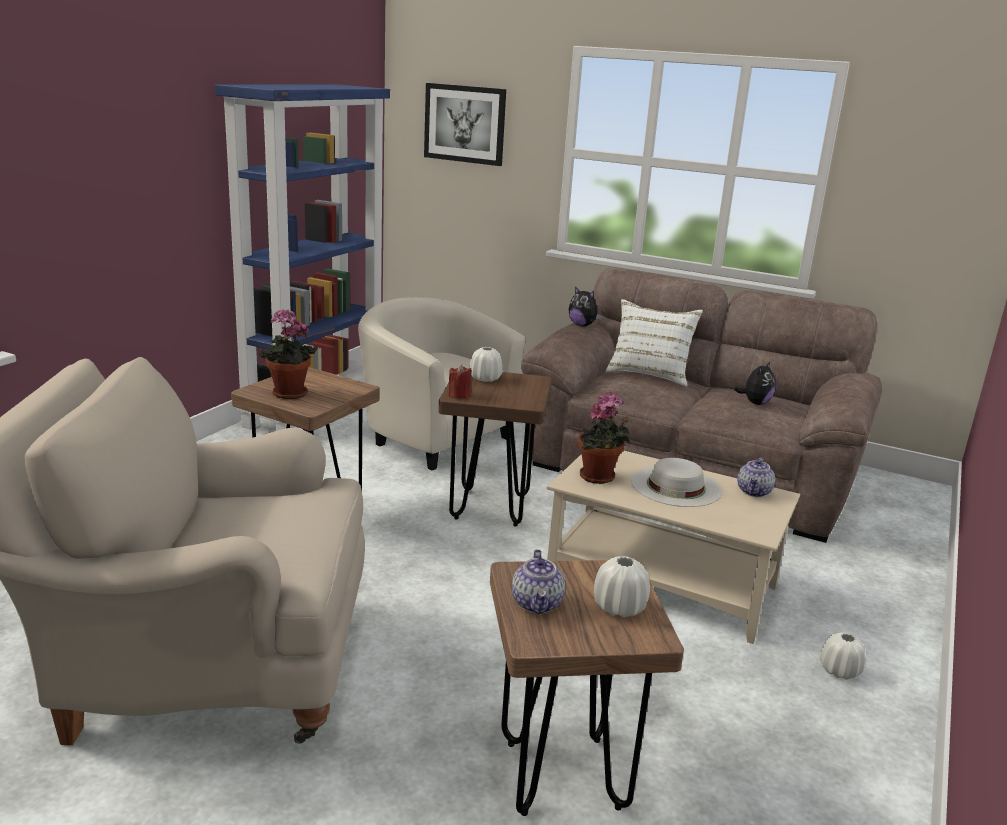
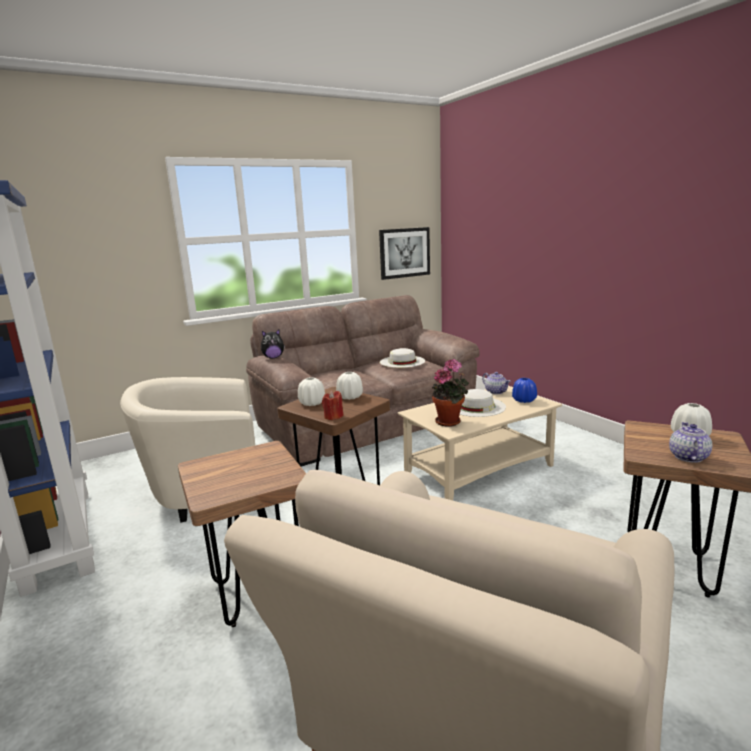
camera: 55 degrees left, 5 degrees down
potted plant [259,308,318,399] -> none
picture [424,83,506,166] -> picture moved to [379,227,430,280]
teapot [512,549,565,614] -> teapot turned 105 degrees counterclockwise [669,422,712,463]
white pillow [606,299,703,387] -> none
plush toy [735,361,776,405] -> white hat [380,348,425,368]
white vase [820,633,865,680] -> white vase moved to [336,372,363,400]
none -> blue vase [512,378,537,403]

